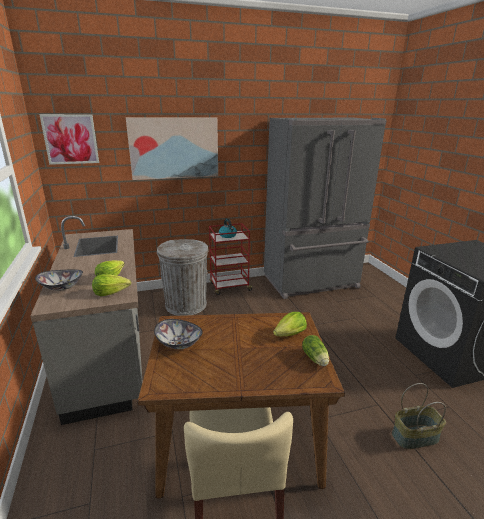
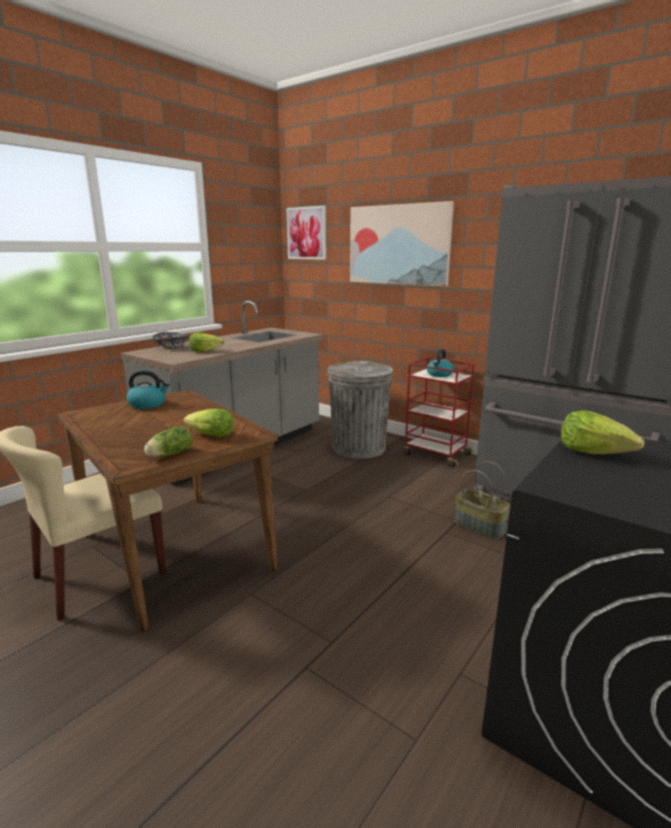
camera: 55 degrees right, 5 degrees down
lettuce [92,274,131,296] -> lettuce moved to [560,410,644,454]
bowl [154,319,203,349] -> kettle [126,370,170,409]
basket [392,383,446,449] -> basket moved to [455,461,511,539]

